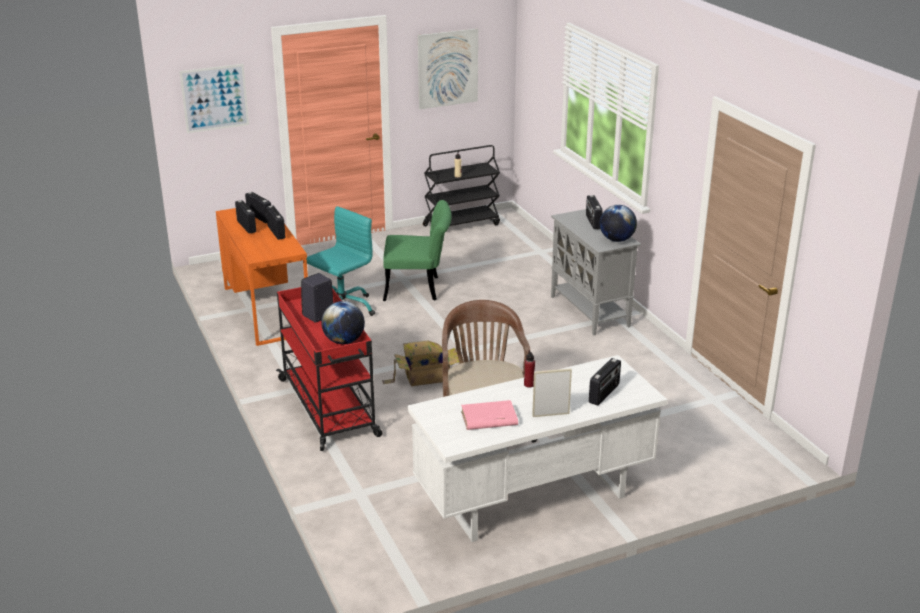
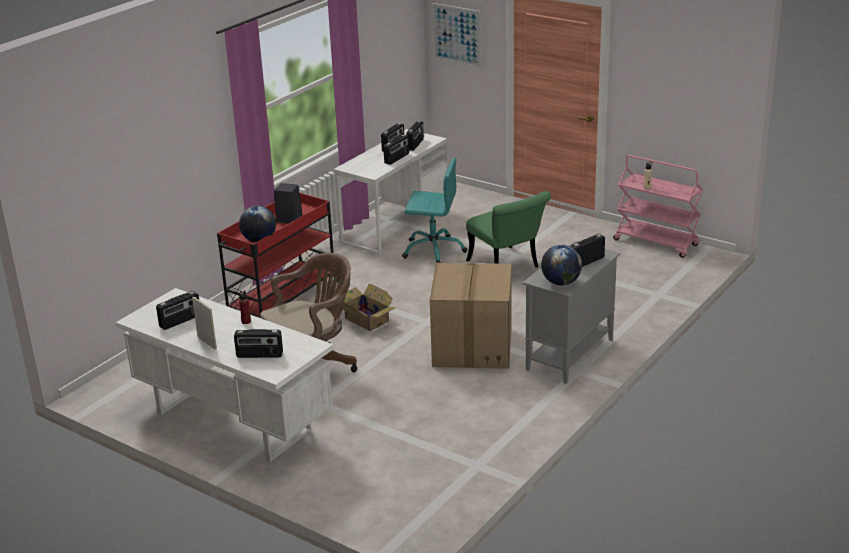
camera: 60 degrees right, 0 degrees up
orange desk [216,208,308,346] -> white desk [333,129,448,255]
picture [418,28,478,109] -> none
black cart [423,145,500,226] -> pink cart [613,155,703,258]
pink book [461,400,518,430] -> radio [156,291,199,330]
none -> cardboard box [430,263,511,369]

